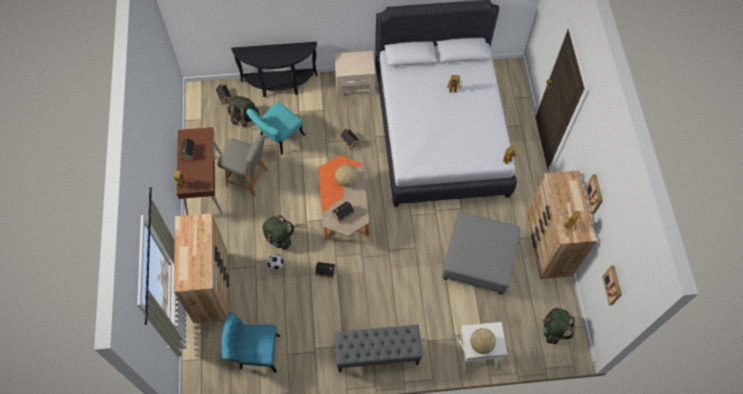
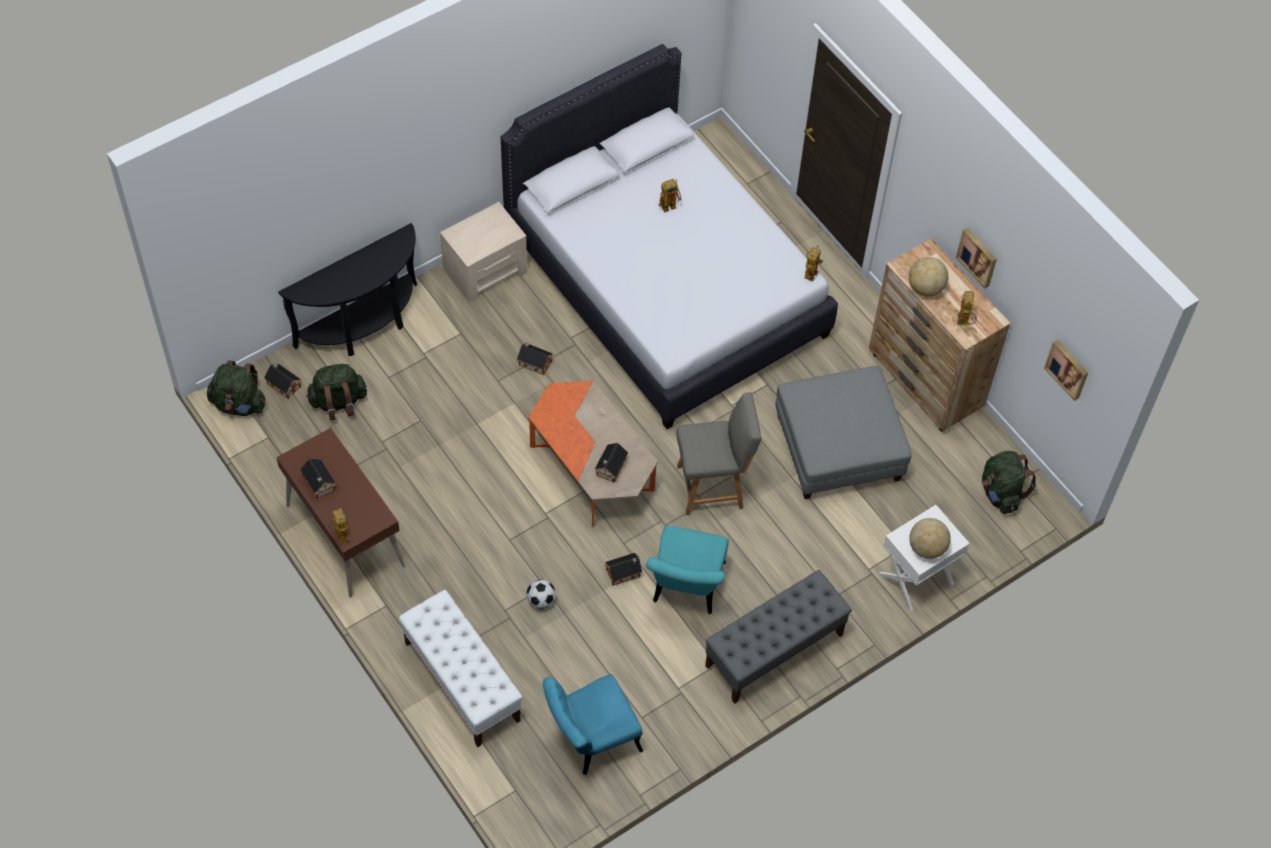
camera: 30 degrees left, 5 degrees down
brown dresser [174,213,229,323] -> white bench [398,590,523,747]
grey chair [217,135,268,197] -> grey chair moved to [676,392,761,515]
turquoise chair [246,102,305,155] -> turquoise chair moved to [646,526,729,614]
green backpack [262,215,294,250] -> green backpack moved to [207,360,266,416]
globe [335,164,358,187] -> globe moved to [909,257,948,297]

